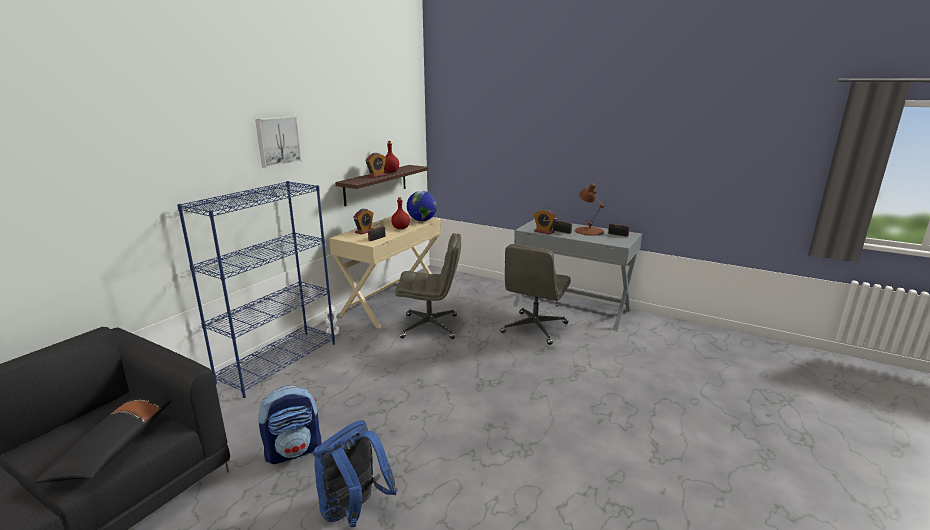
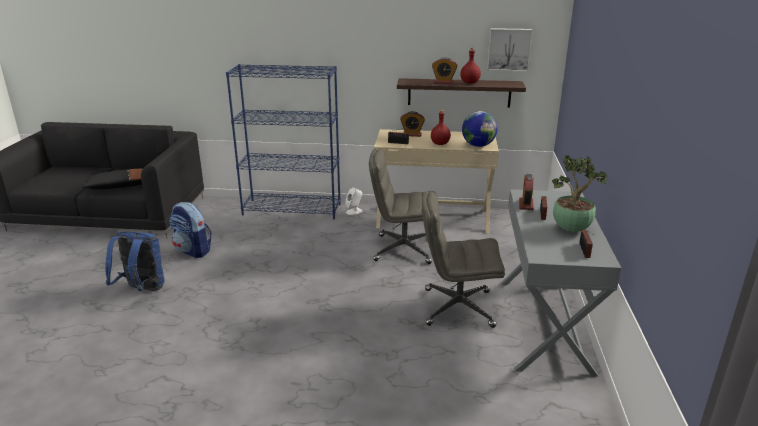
camera: 65 degrees right, 5 degrees up
picture [255,116,302,168] -> picture moved to [487,28,532,71]
grey office chair [395,233,461,339] -> grey office chair turned 120 degrees clockwise [369,149,438,264]
brown table lamp [575,183,604,236] -> potted plant [552,155,607,232]

